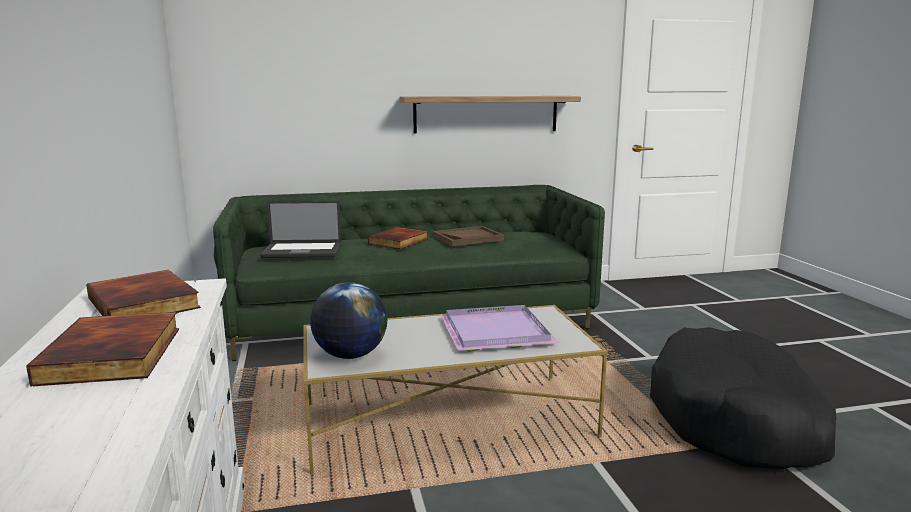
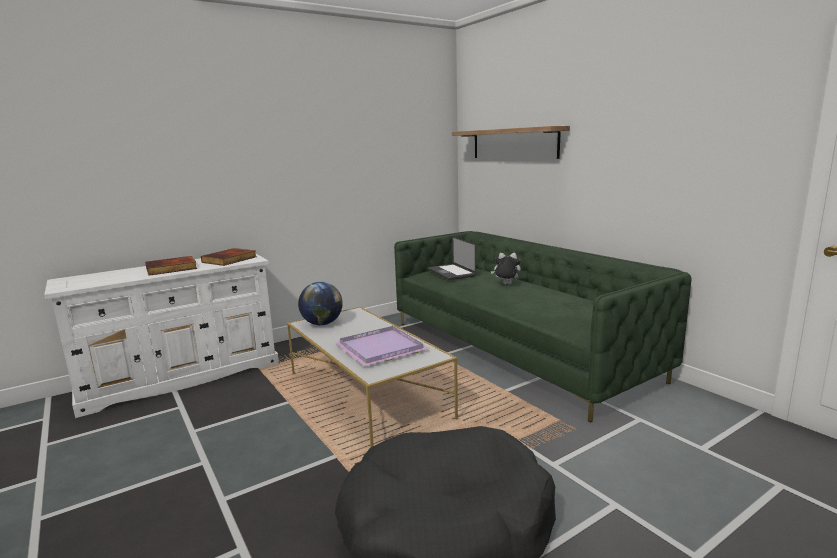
camera: 70 degrees right, 0 degrees up
book [368,227,428,249] -> plush toy [491,253,521,284]
shelf [399,96,581,134] -> shelf moved to [452,126,570,159]
brown tray [433,226,504,246] -> none

